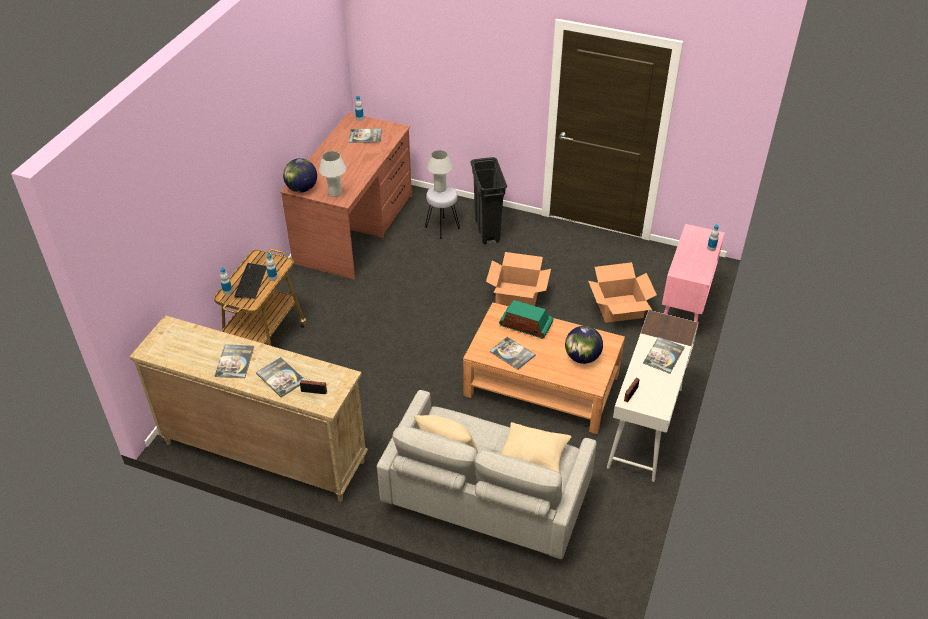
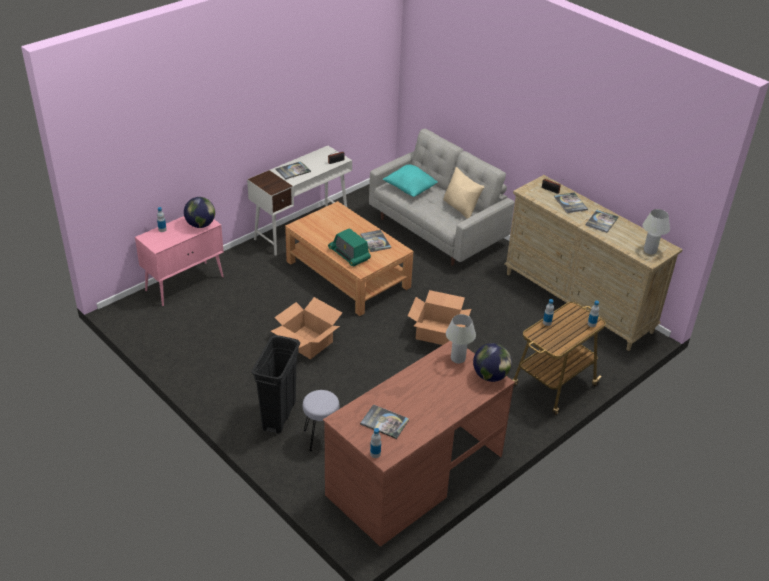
camera: 155 degrees left, 5 degrees down
keyboard [234,263,267,299] -> none
white table lamp [427,150,452,192] -> white table lamp moved to [643,209,670,255]
beige pillow [501,422,571,473] -> turquoise pillow [383,164,438,197]
globe [565,326,603,364] -> globe moved to [184,197,215,228]
cardboard box [588,262,657,323] -> cardboard box moved to [408,290,471,345]

